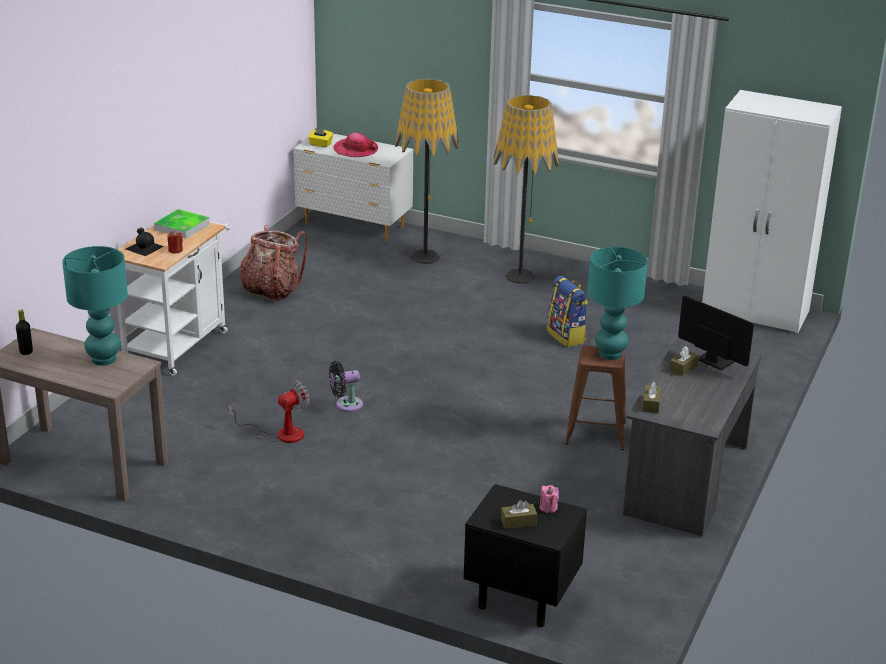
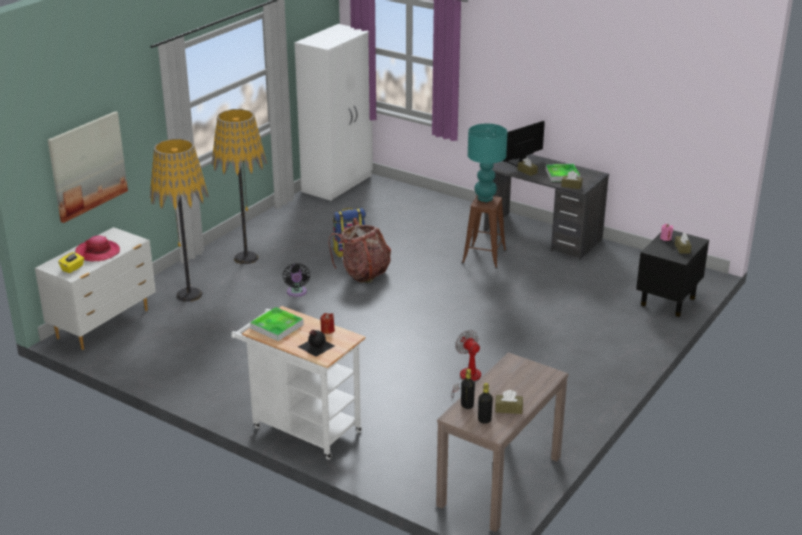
camera: 80 degrees left, 0 degrees up
turquoise table lamp [62,246,128,366] -> none
backpack [240,225,308,301] -> backpack moved to [329,218,391,283]
black fan [329,361,363,412] -> black fan moved to [282,263,310,297]
none -> picture [48,111,128,223]
none -> black bottle [461,369,475,409]
none -> brown tissue box [495,390,523,414]
none -> tray [546,164,580,182]

